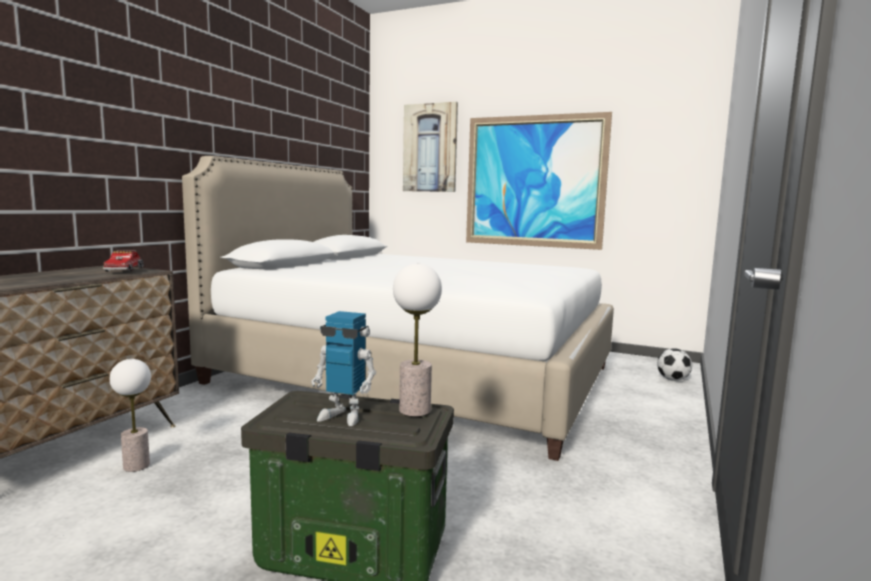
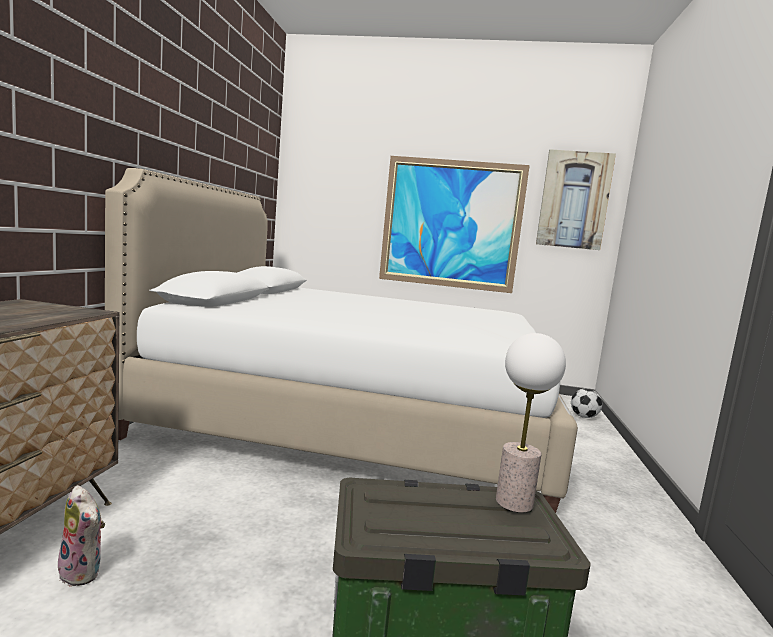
camera: 15 degrees left, 0 degrees up
toy truck [103,250,143,272] -> none
table lamp [110,359,151,472] -> plush toy [54,485,105,587]
toy robot [311,311,376,426] -> none
picture [403,102,458,192] -> picture moved to [536,149,616,250]

